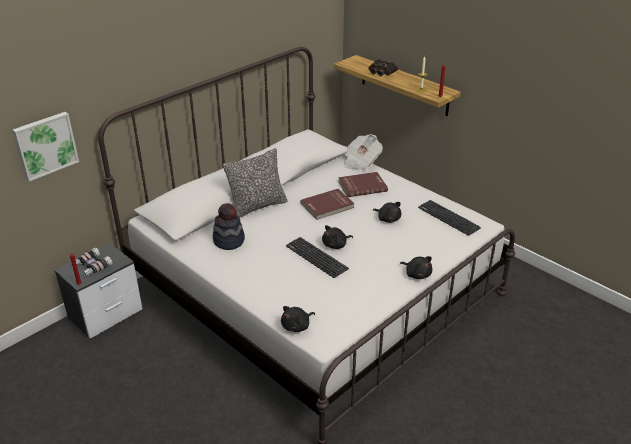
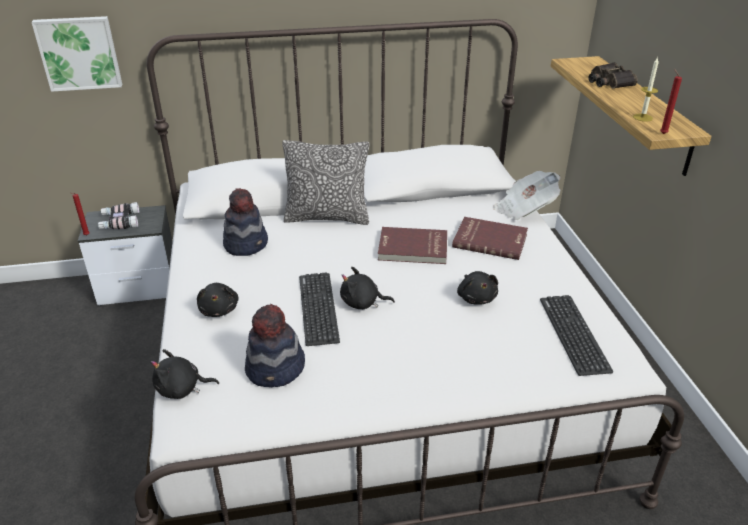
camera: 35 degrees right, 0 degrees up
black plush toy [400,256,432,279] -> black plush toy moved to [197,283,239,317]
none -> hat [245,304,305,387]

